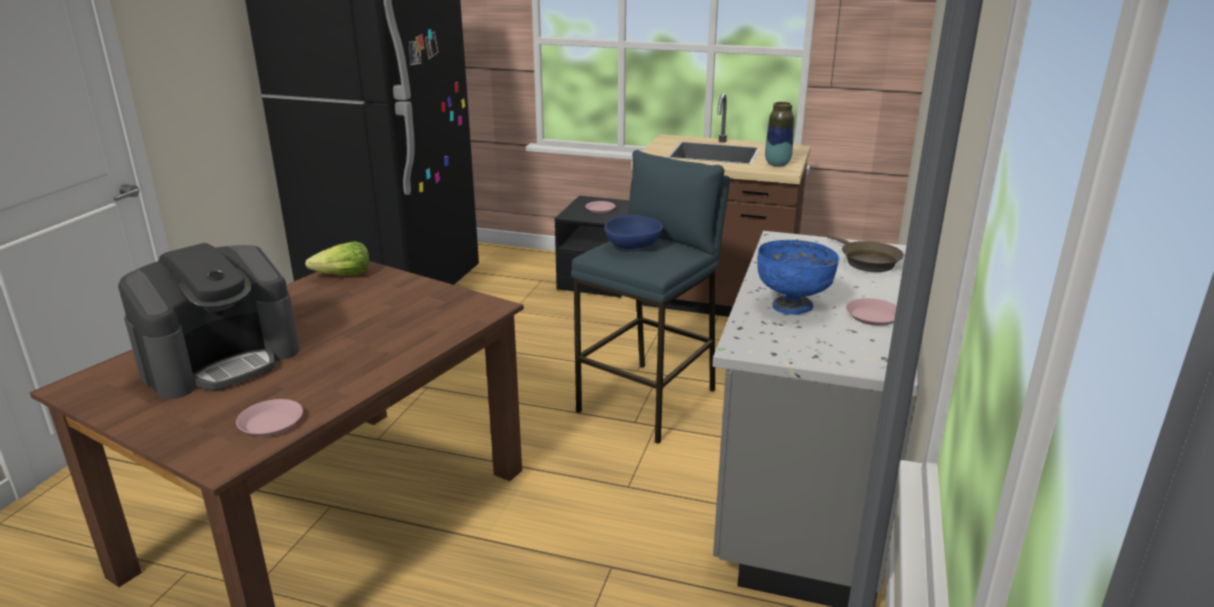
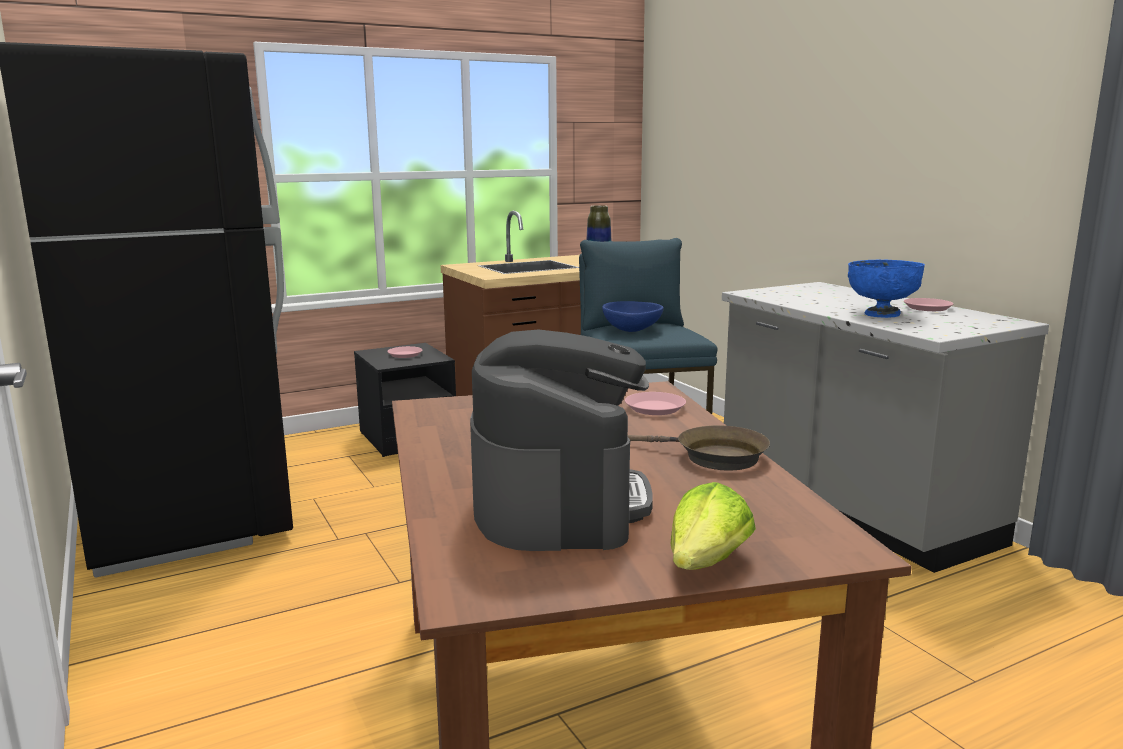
camera: 45 degrees left, 10 degrees down
pink plate [236,399,303,436] -> pink plate moved to [625,392,686,415]
lettuce [305,241,370,275] -> lettuce moved to [670,482,756,570]
brown frying pan [826,233,904,272] -> brown frying pan moved to [628,425,770,471]

